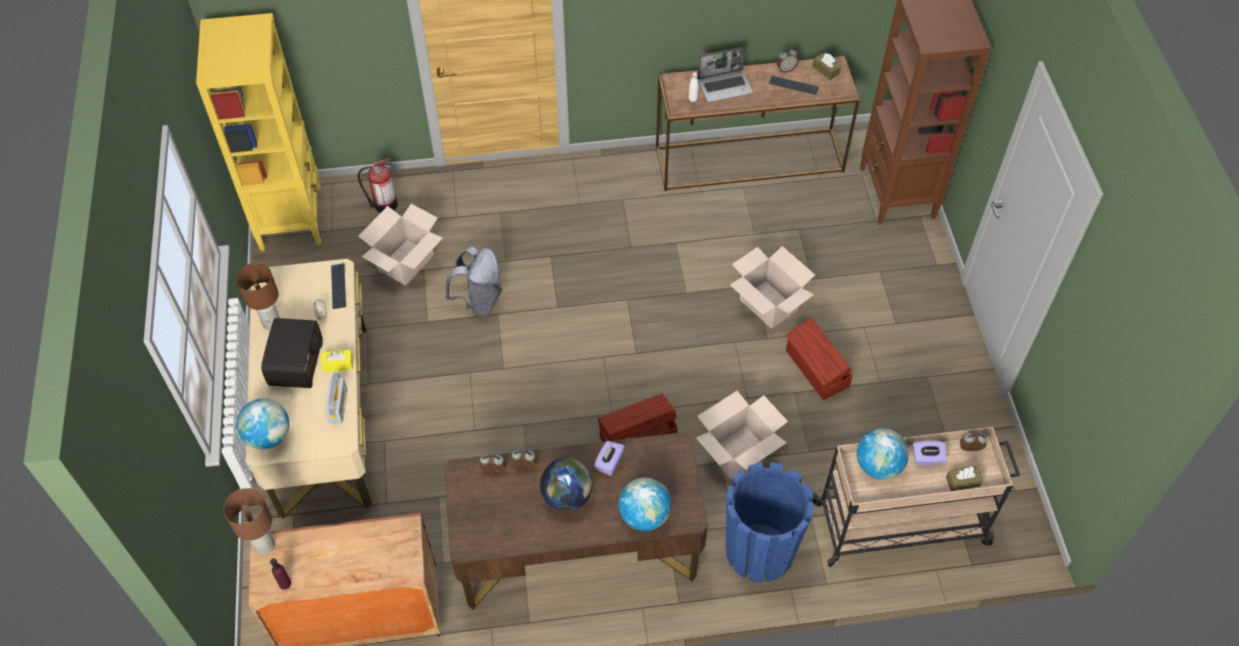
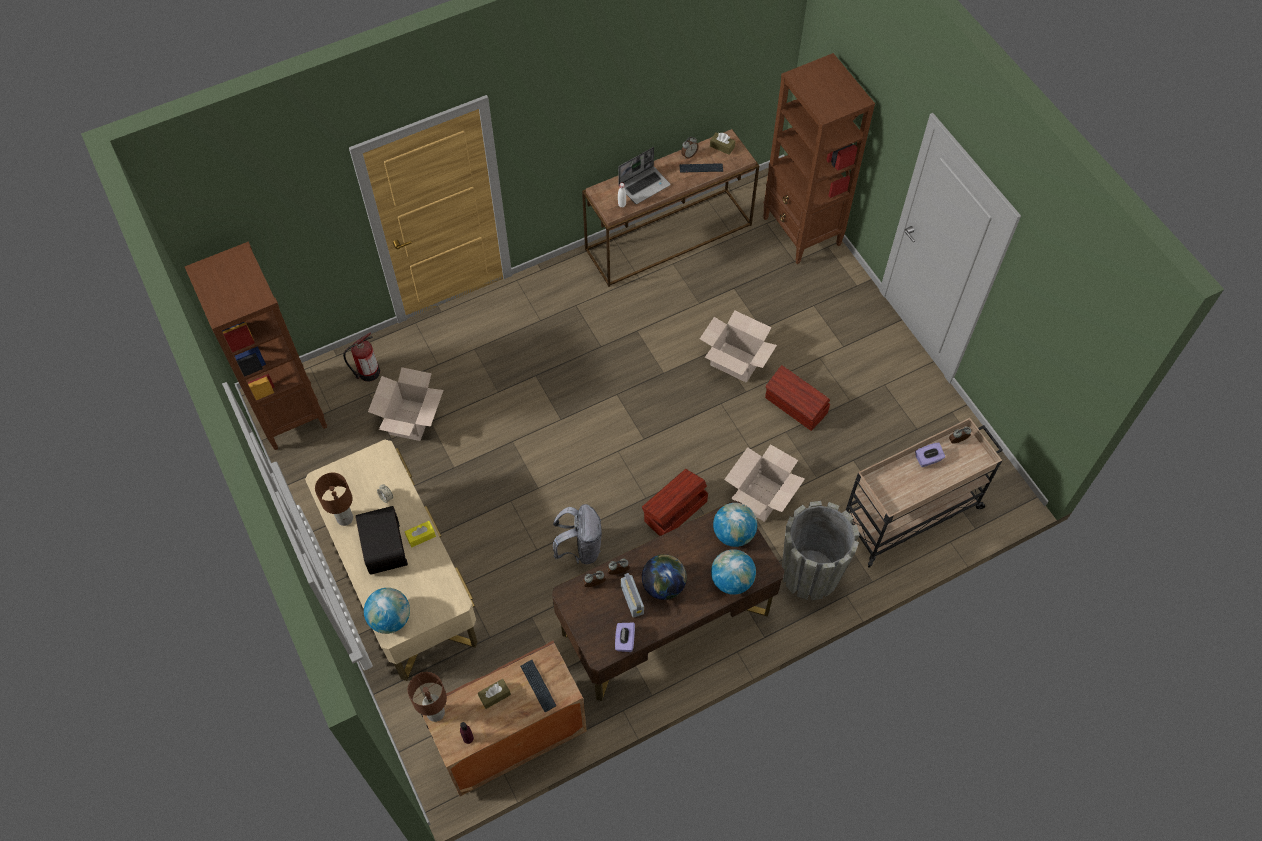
camera: 20 degrees left, 5 degrees up
yellow bookcase [196,13,321,251] -> brown bookcase [185,242,327,450]
radio [325,373,347,423] -> radio moved to [621,573,644,618]
keyboard [331,263,346,309] -> keyboard moved to [520,660,557,712]
grey backpack [445,247,502,317] -> grey backpack moved to [553,504,602,564]
purple tissue box [594,441,625,476] -> purple tissue box moved to [615,623,635,652]
blue planter [726,462,814,583] -> grey planter [782,501,859,600]
globe [857,428,909,480] -> globe moved to [713,503,757,547]
brown tissue box [946,466,983,491] -> brown tissue box moved to [478,679,511,709]

